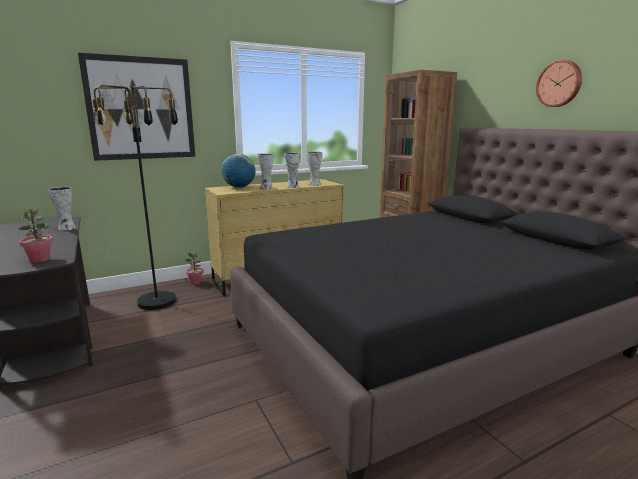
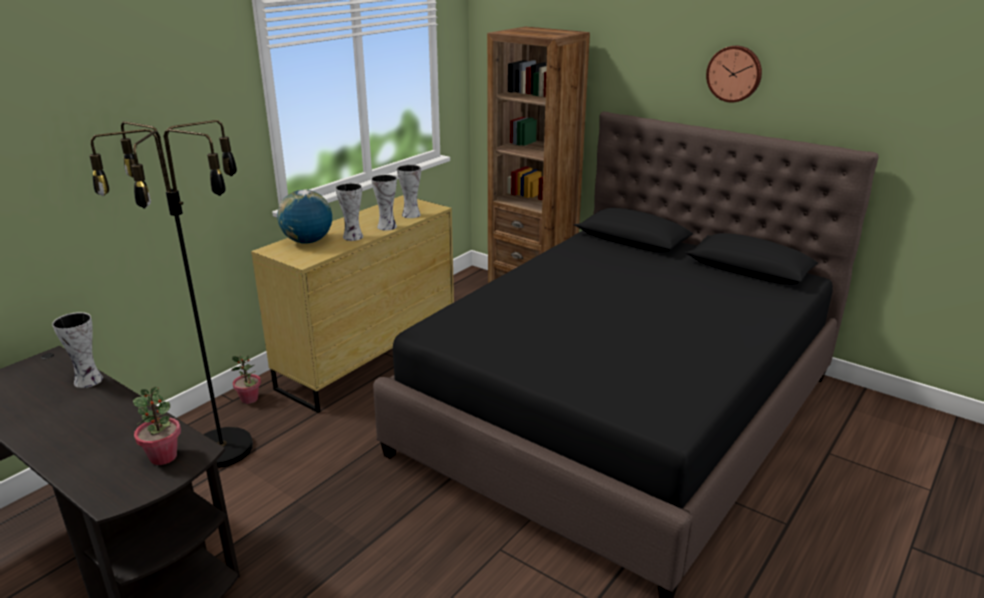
camera: 25 degrees left, 10 degrees up
picture [78,53,195,161] -> none

